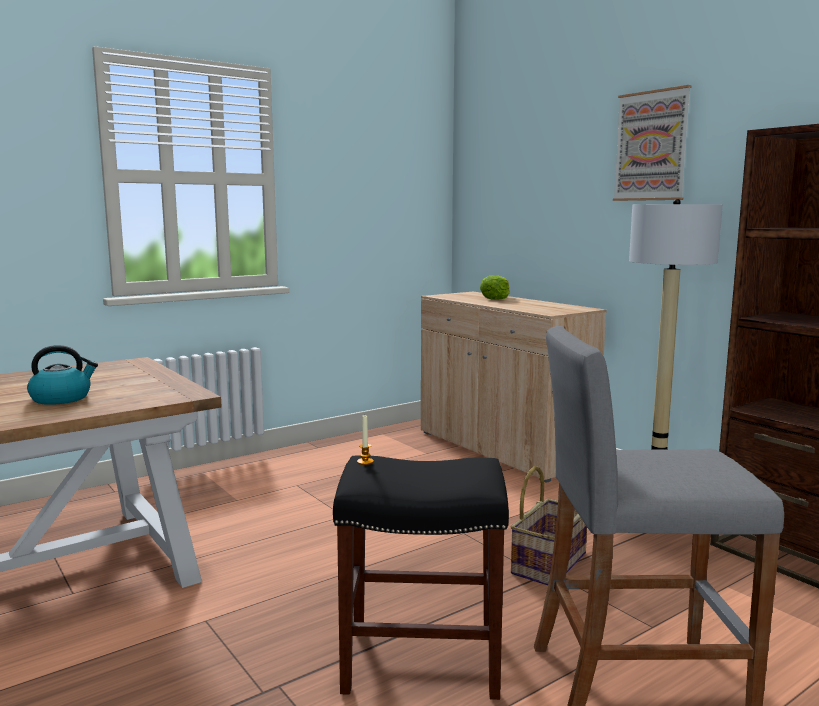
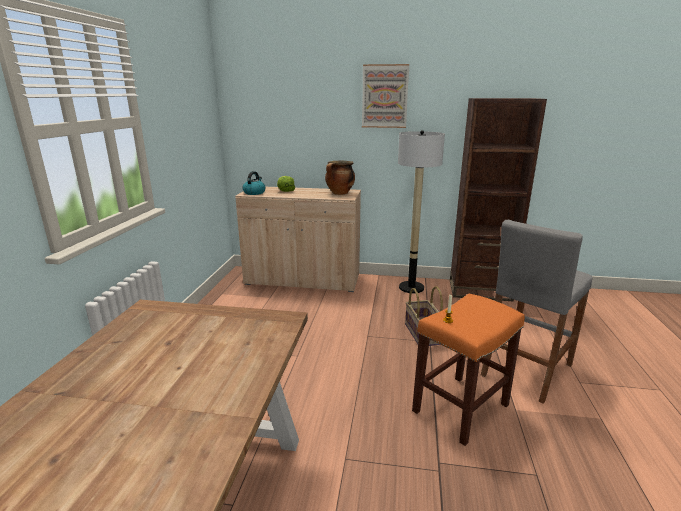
camera: 45 degrees left, 10 degrees up
kettle [27,345,98,405] -> kettle moved to [242,171,266,195]
black stool [333,455,509,700] -> orange stool [412,294,525,446]
none -> cooking pot [325,161,355,195]

